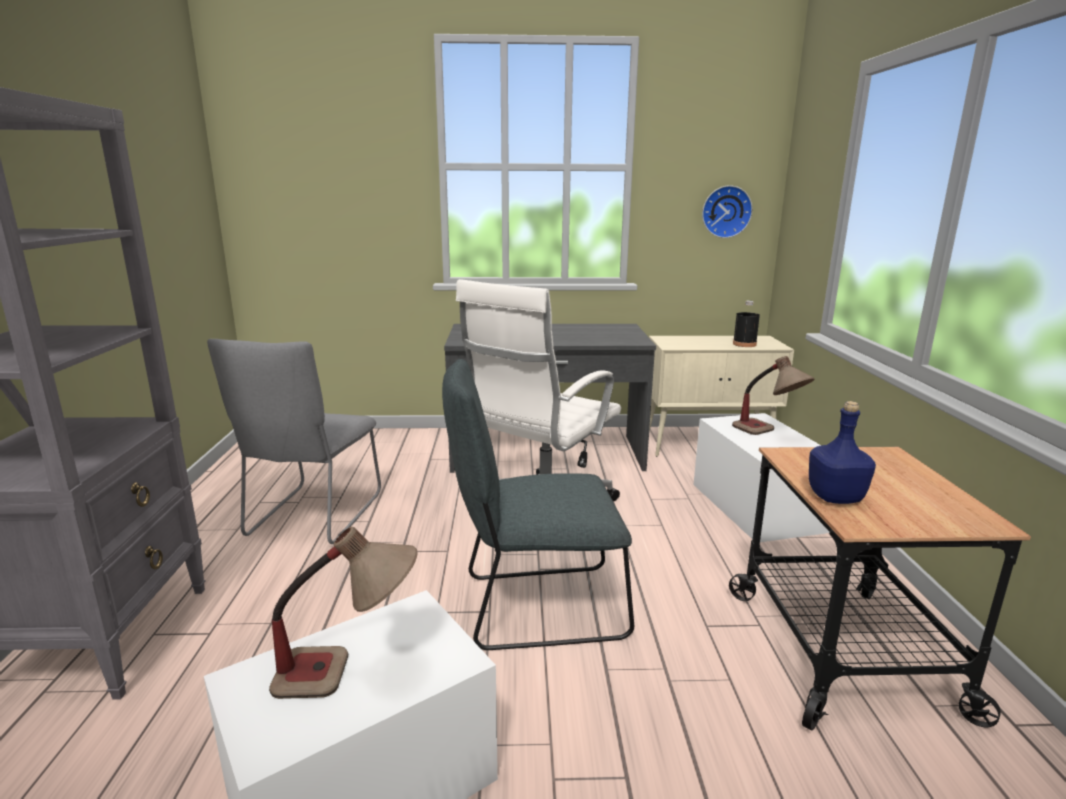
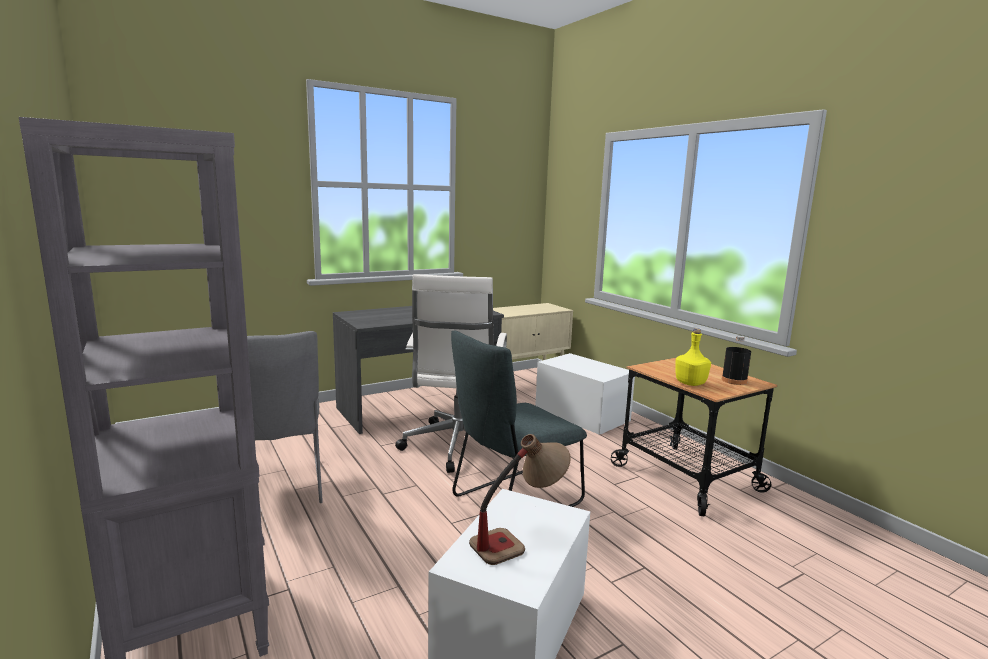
camera: 30 degrees left, 5 degrees down
wall clock [702,185,753,238] -> none
table lamp [732,356,815,435] -> none
black bottle [733,301,760,347] -> black bottle moved to [722,336,751,385]
blue bottle [809,401,876,504] -> yellow bottle [675,328,711,386]

